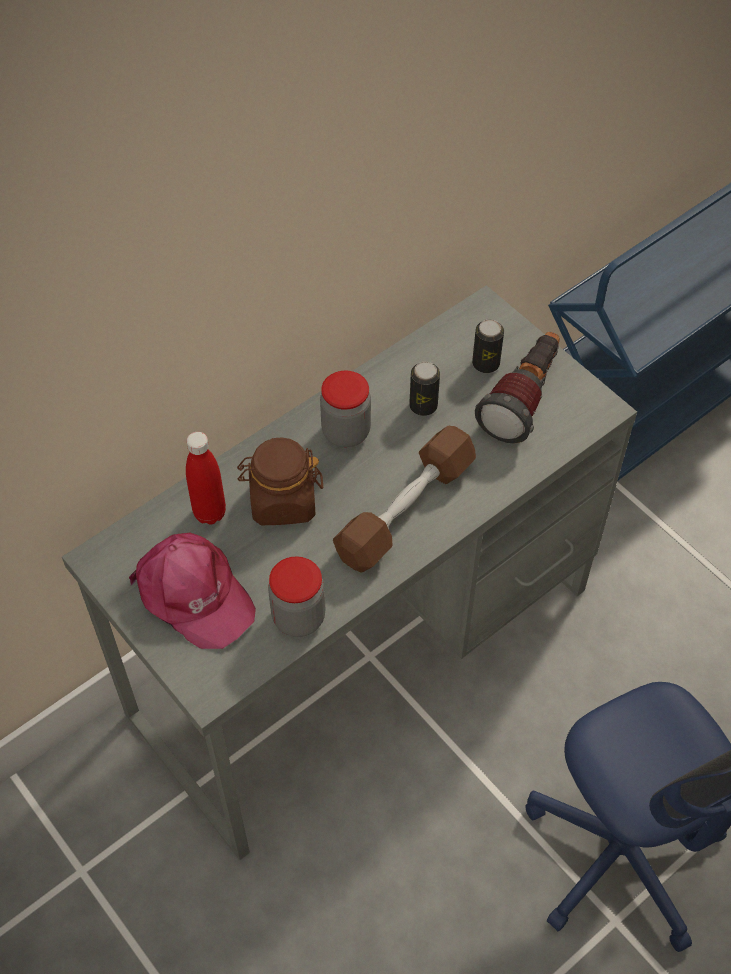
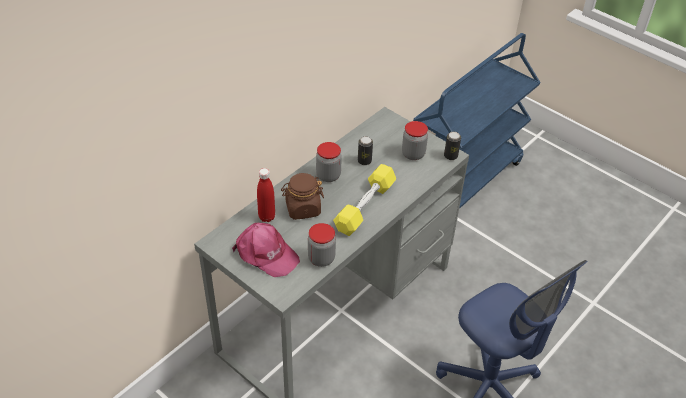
camera: 10 degrees left, 10 degrees down
brown dumbbell [333,426,476,573] -> yellow dumbbell [333,164,396,236]
can [472,319,504,373] -> can moved to [444,132,461,160]
flashlight [475,332,560,444] -> jar [402,121,428,160]

